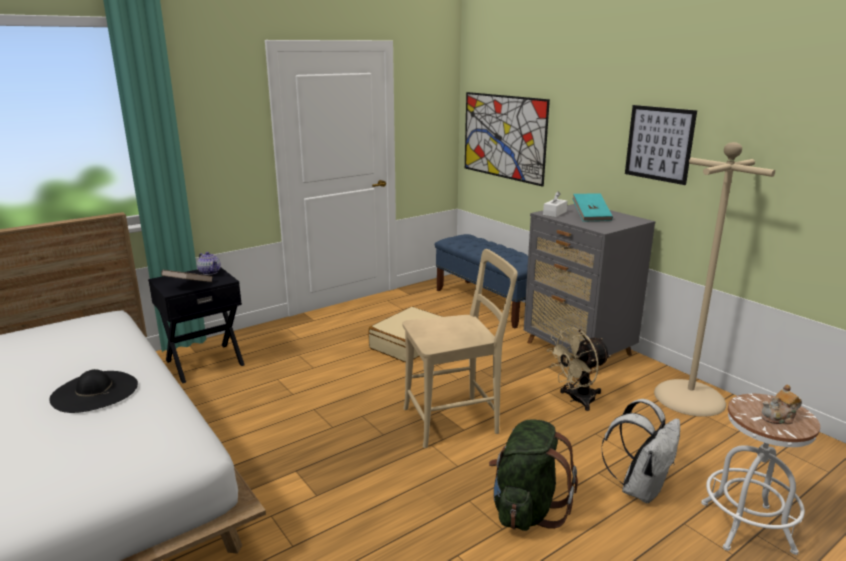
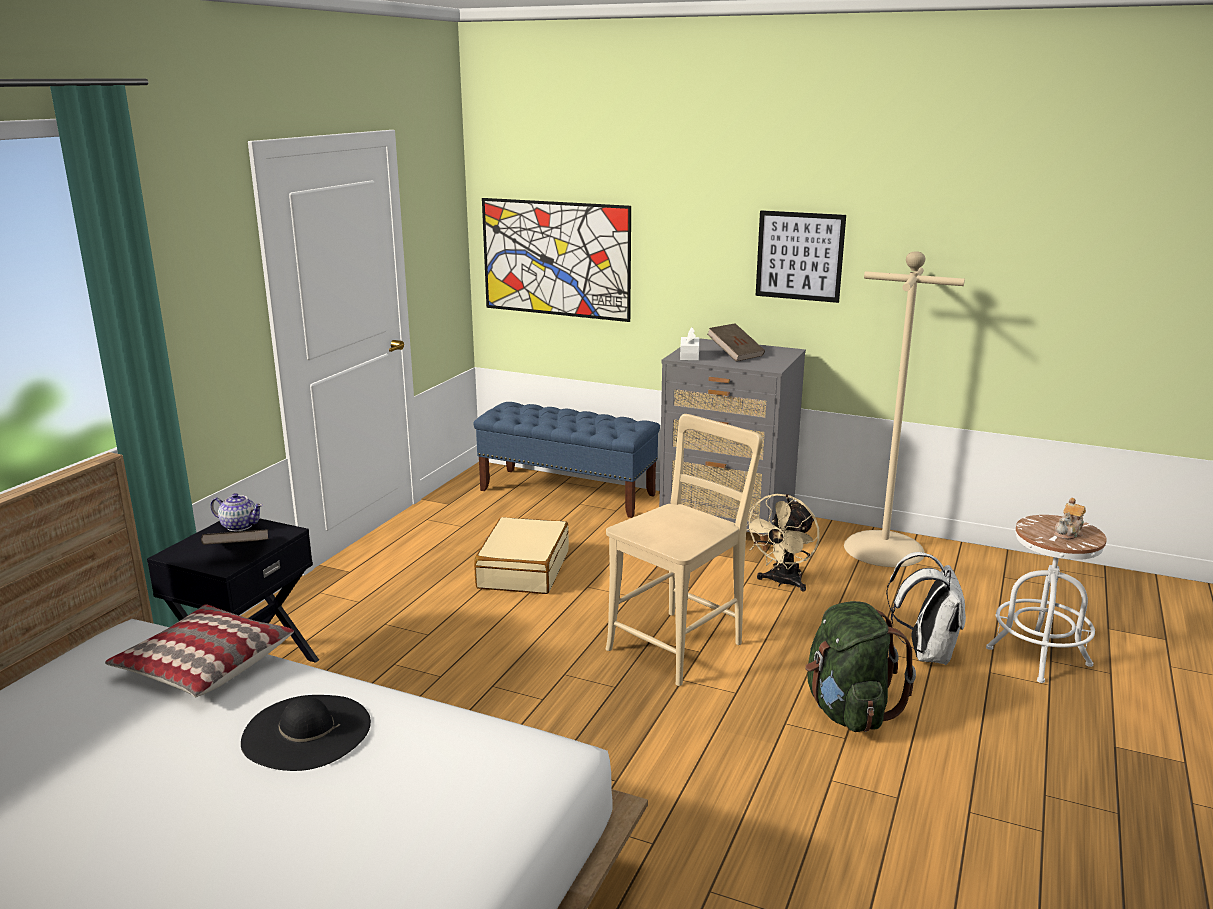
camera: 30 degrees left, 0 degrees up
turquoise book [572,193,613,222] -> brown book [707,323,765,362]
none -> pillow [105,605,294,697]

